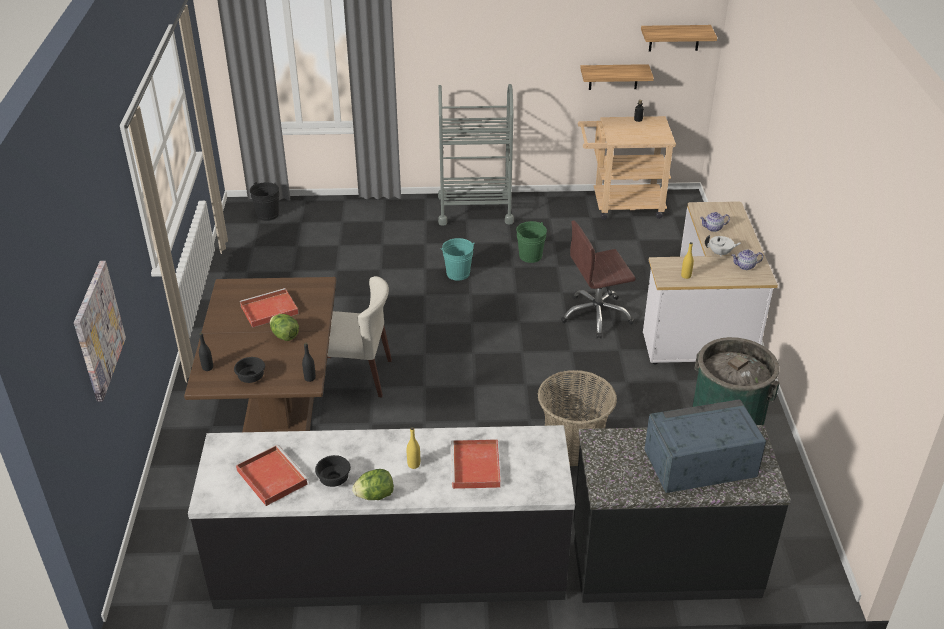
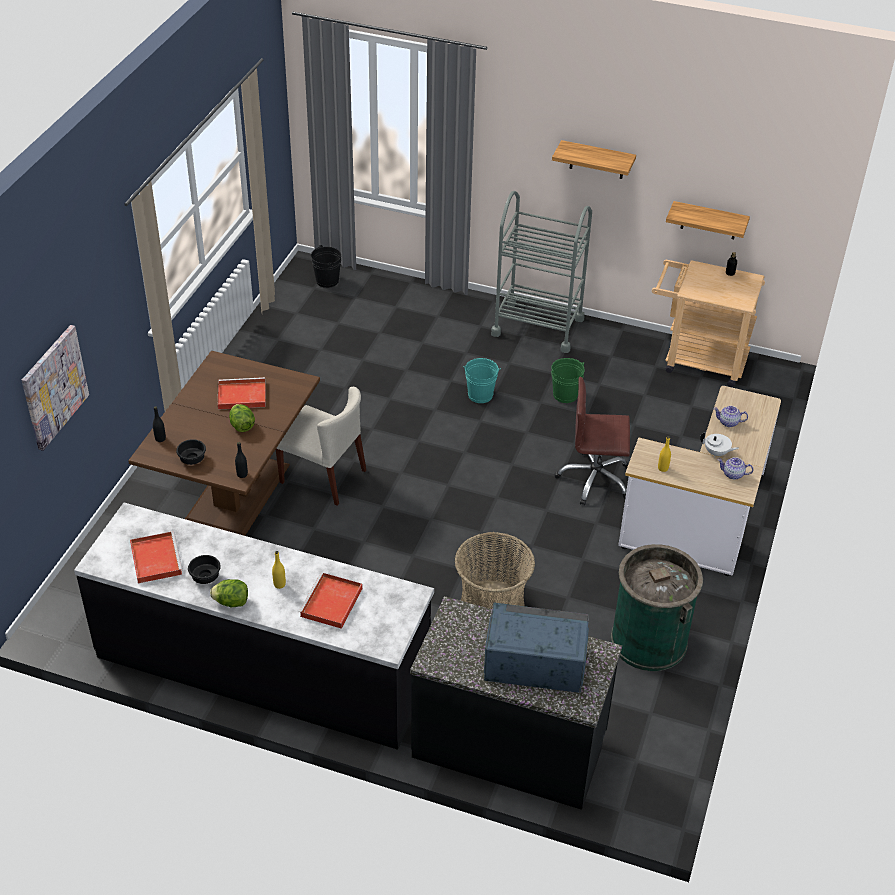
camera: 20 degrees right, 5 degrees up
shelf [641,25,717,51] -> shelf moved to [552,140,636,179]

